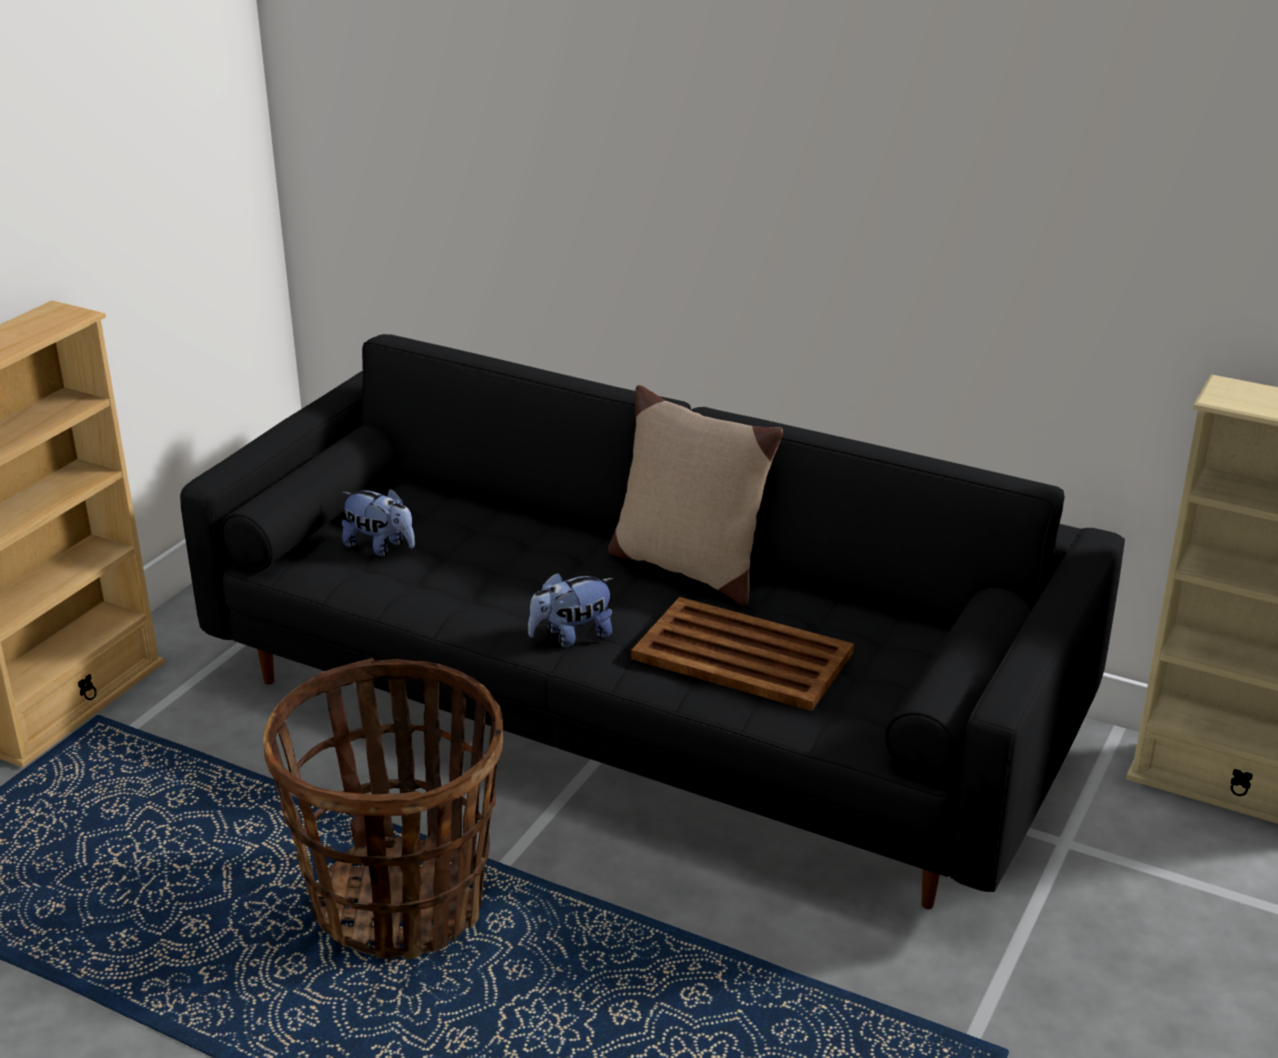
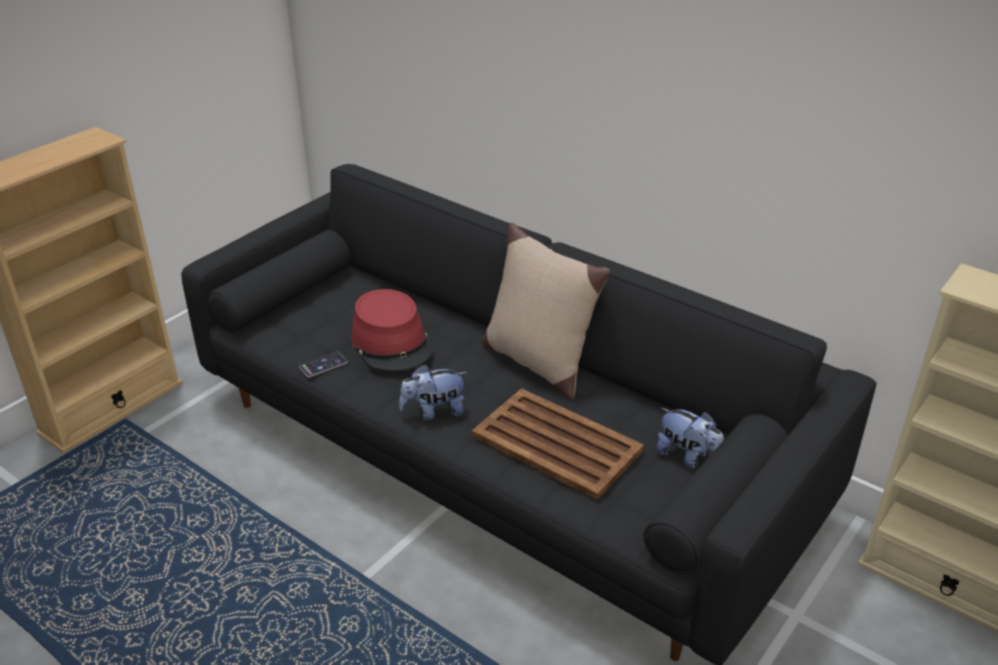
camera: 10 degrees right, 5 degrees up
basket [263,658,503,959] -> none
plush toy [342,488,415,556] -> plush toy moved to [656,408,724,469]
none -> phone [299,352,348,377]
none -> red hat [351,289,433,372]

